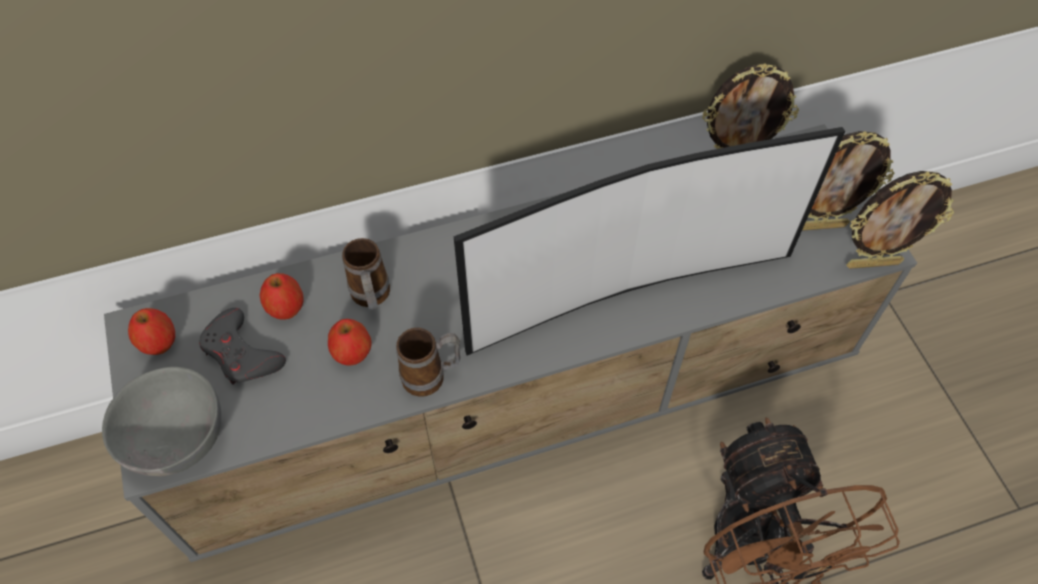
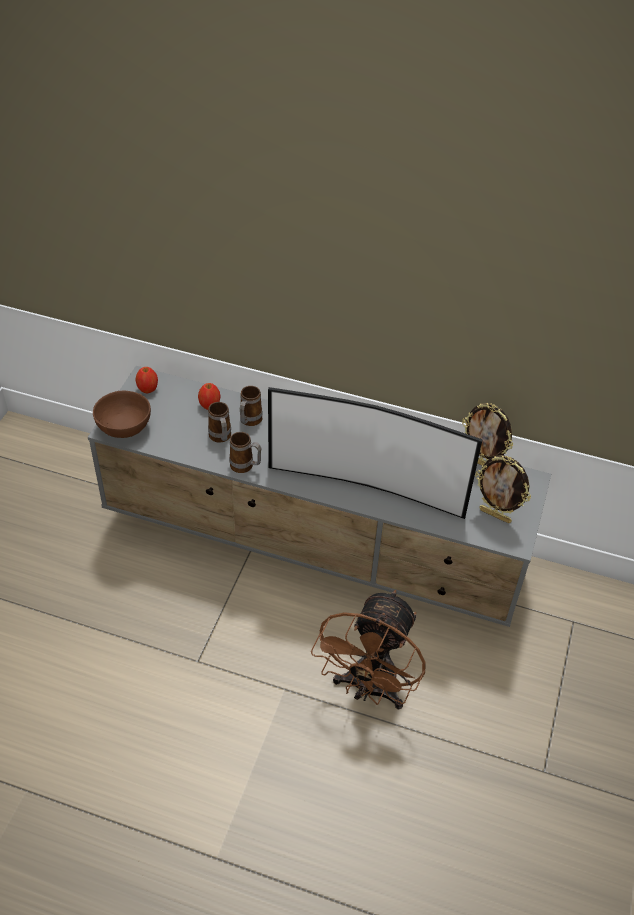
camera: 35 degrees right, 10 degrees down
grey bowl [102,367,221,476] -> brown bowl [93,391,151,438]
grey game controller [199,308,286,384] -> none
apple [328,319,372,366] -> mug [208,402,231,443]
picture frame [846,171,954,269] -> none

